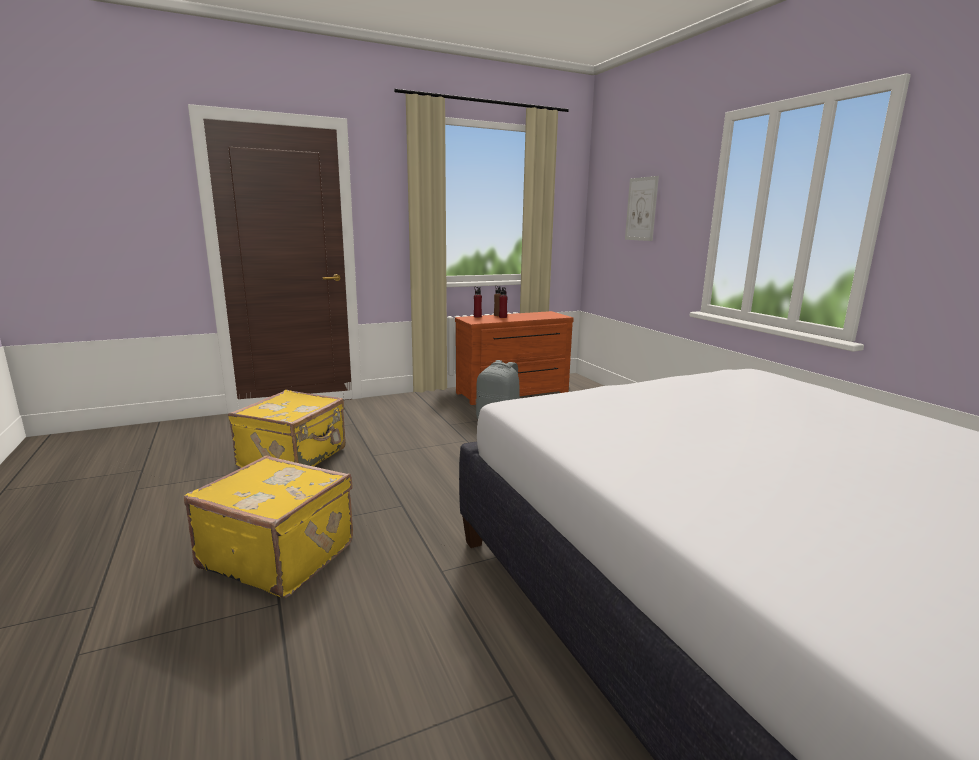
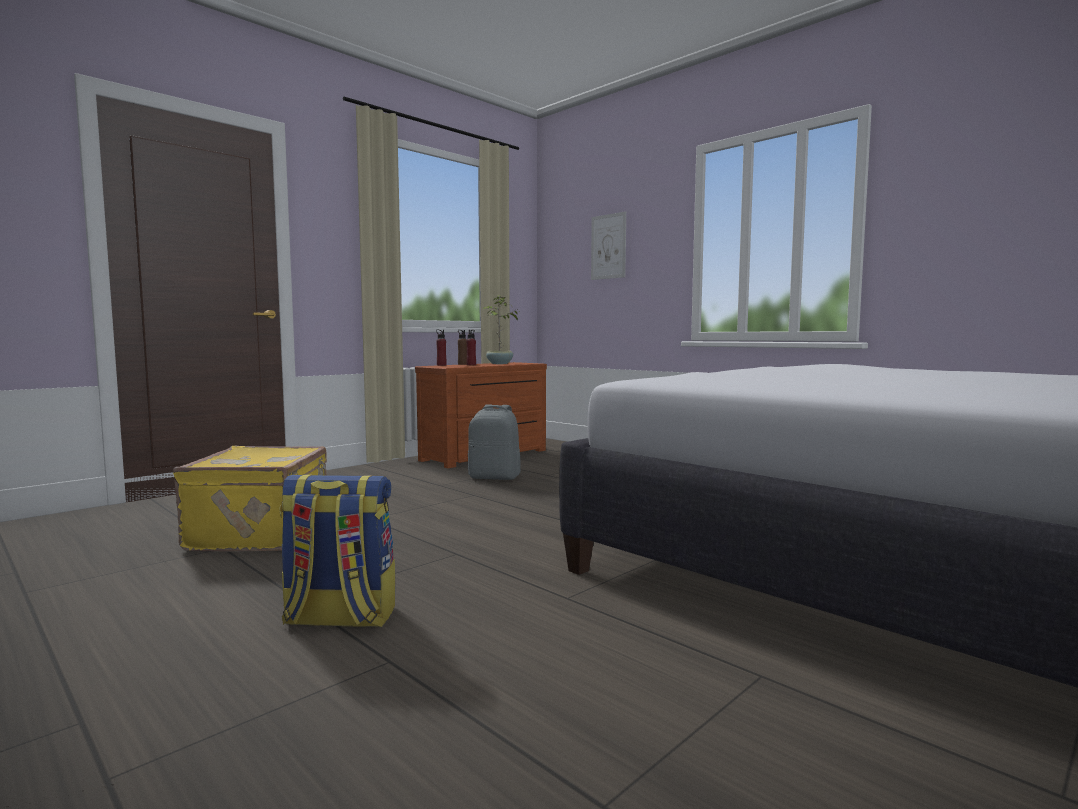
camera: 20 degrees left, 10 degrees down
yellow suitcase [184,455,353,598] -> backpack [279,475,395,627]
none -> potted plant [483,295,520,364]

